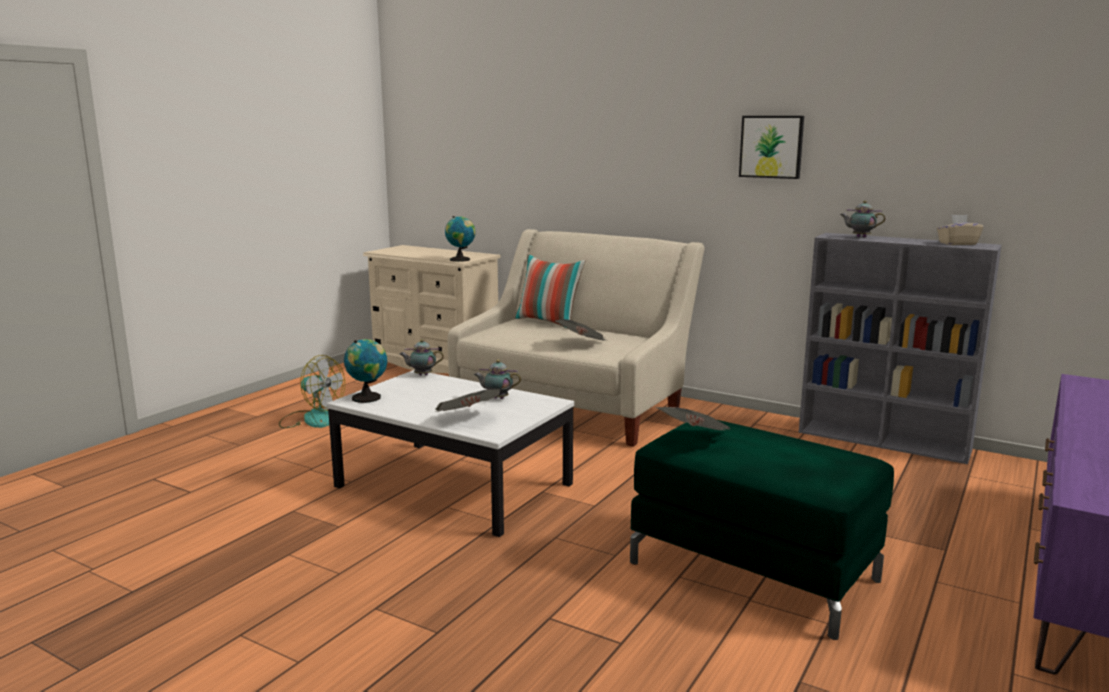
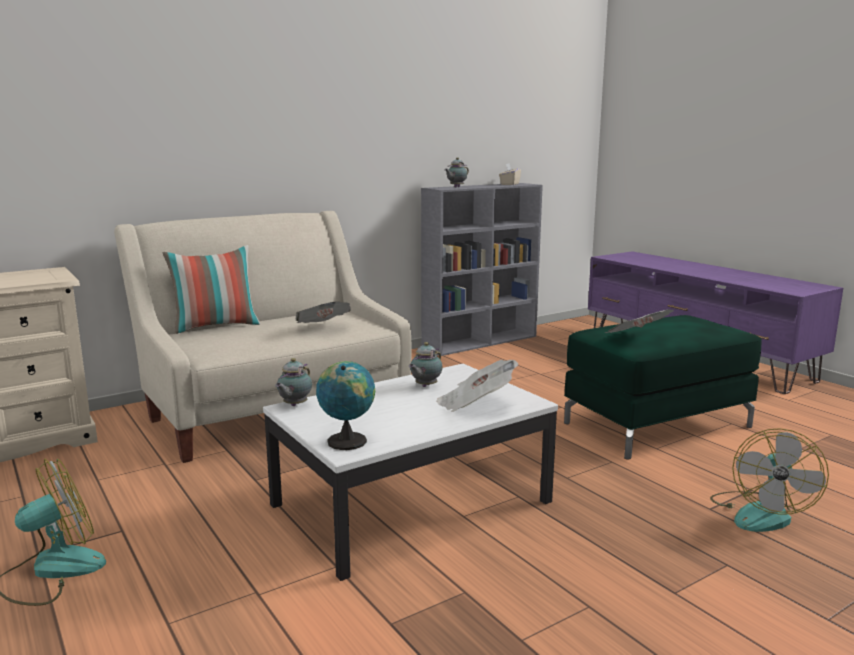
camera: 65 degrees left, 0 degrees up
globe [445,216,476,262] -> none
picture [739,116,804,179] -> none
none -> fan [710,428,829,532]

